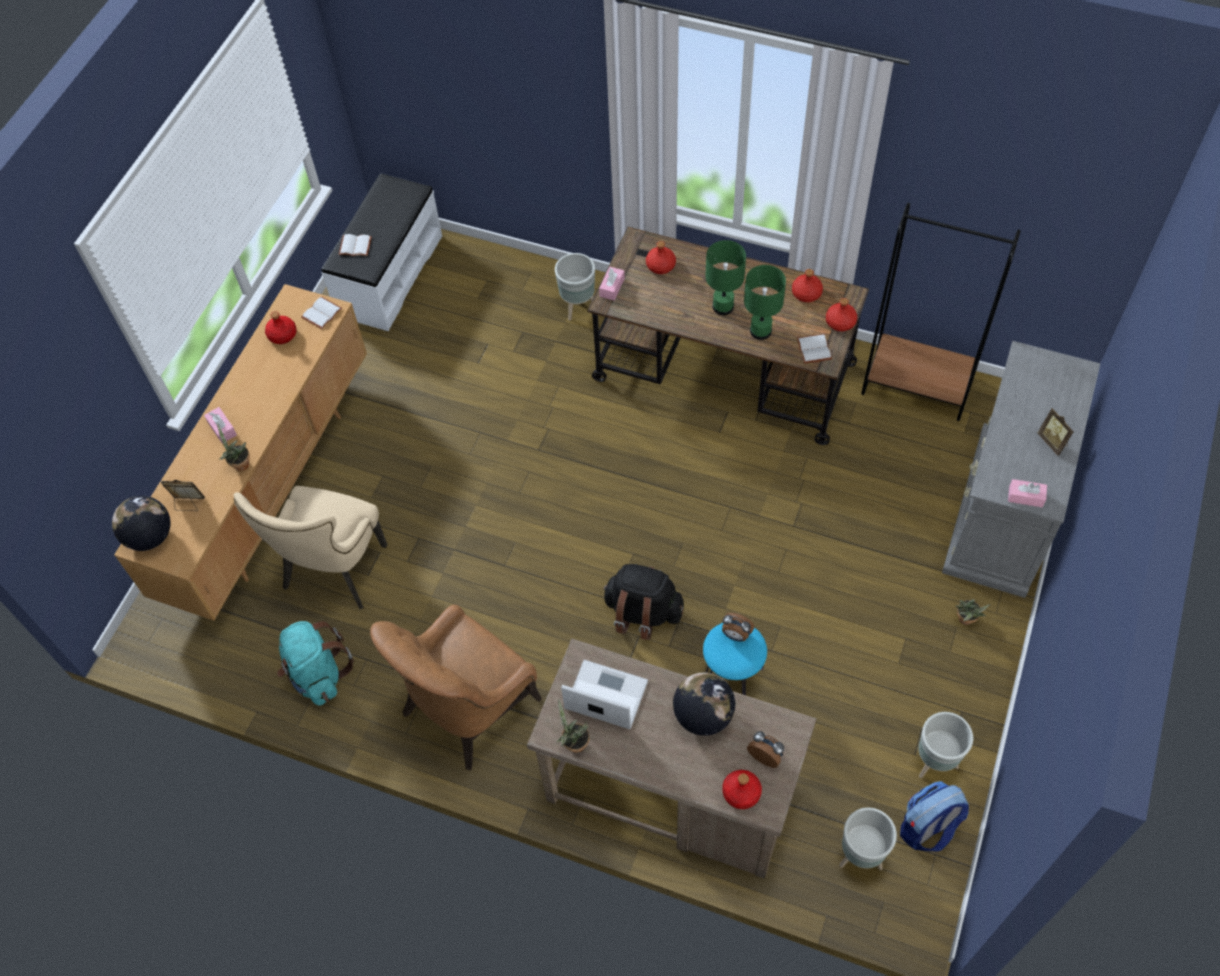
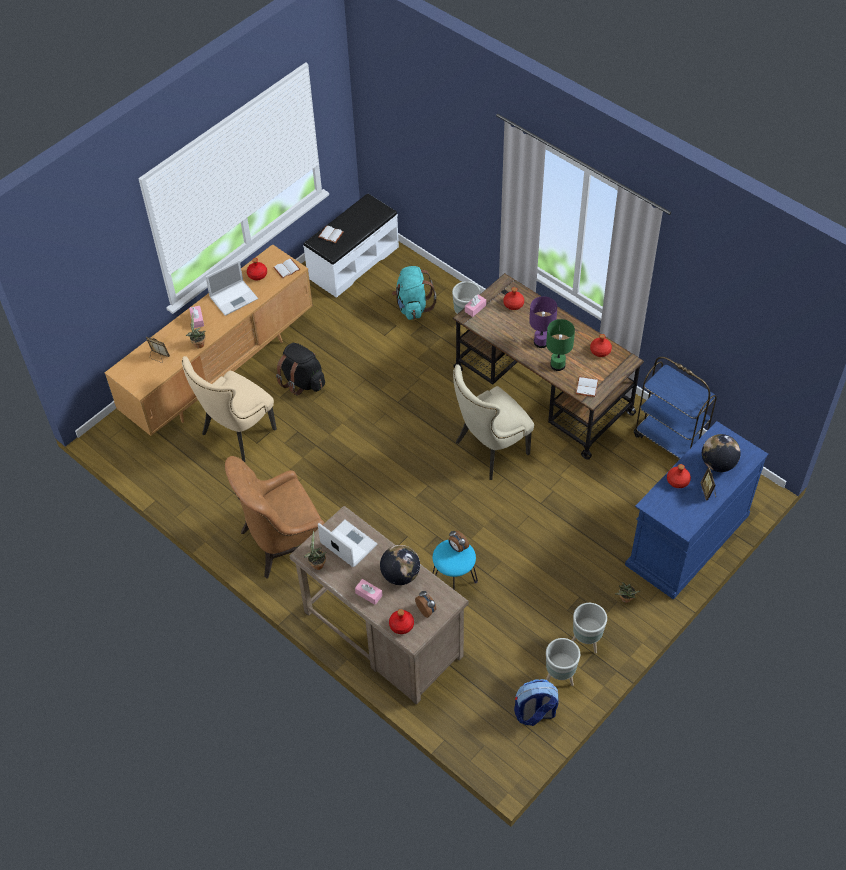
camera: 20 degrees right, 5 degrees down
globe [112,496,171,551] -> globe moved to [702,434,741,472]
turquoise backpack [277,621,354,706] -> turquoise backpack moved to [392,266,436,320]
black backpack [603,564,684,640] -> black backpack moved to [276,343,325,396]
green table lamp [706,240,746,315] -> purple table lamp [529,296,557,348]
red bottle [826,298,857,331] -> red bottle moved to [667,464,691,488]
grey planter [839,807,897,870] -> grey planter moved to [572,603,607,654]
clothes rack [861,203,1020,421] -> blue cart [634,357,717,459]
grey dresser [942,341,1101,598] -> blue dresser [625,421,768,600]
pink tissue box [1008,479,1047,507] -> pink tissue box moved to [355,579,383,605]
none -> laptop [205,260,258,316]
none -> beige chair [453,364,534,480]

